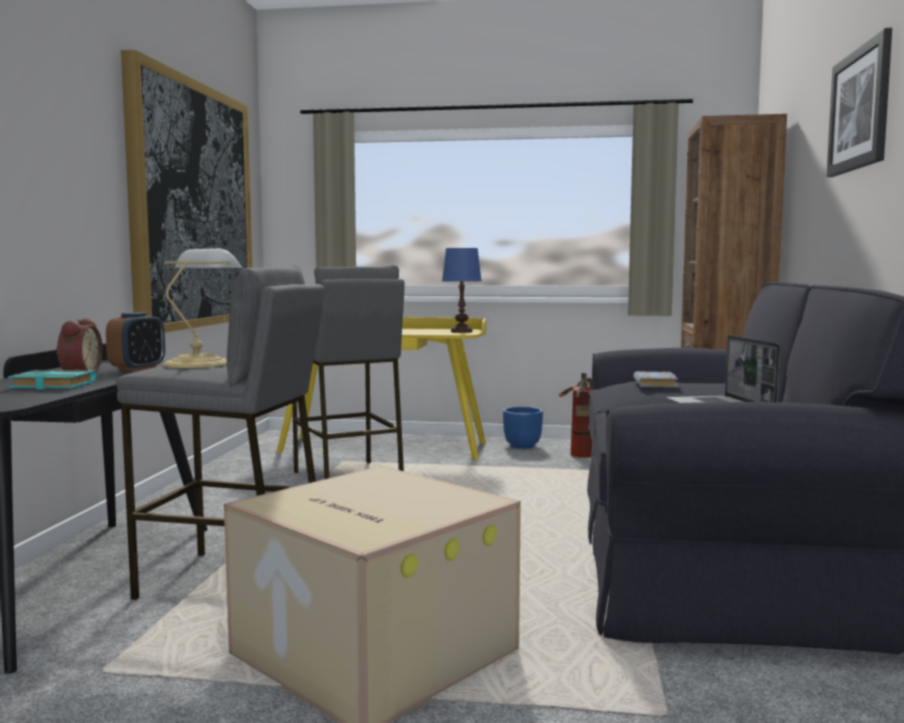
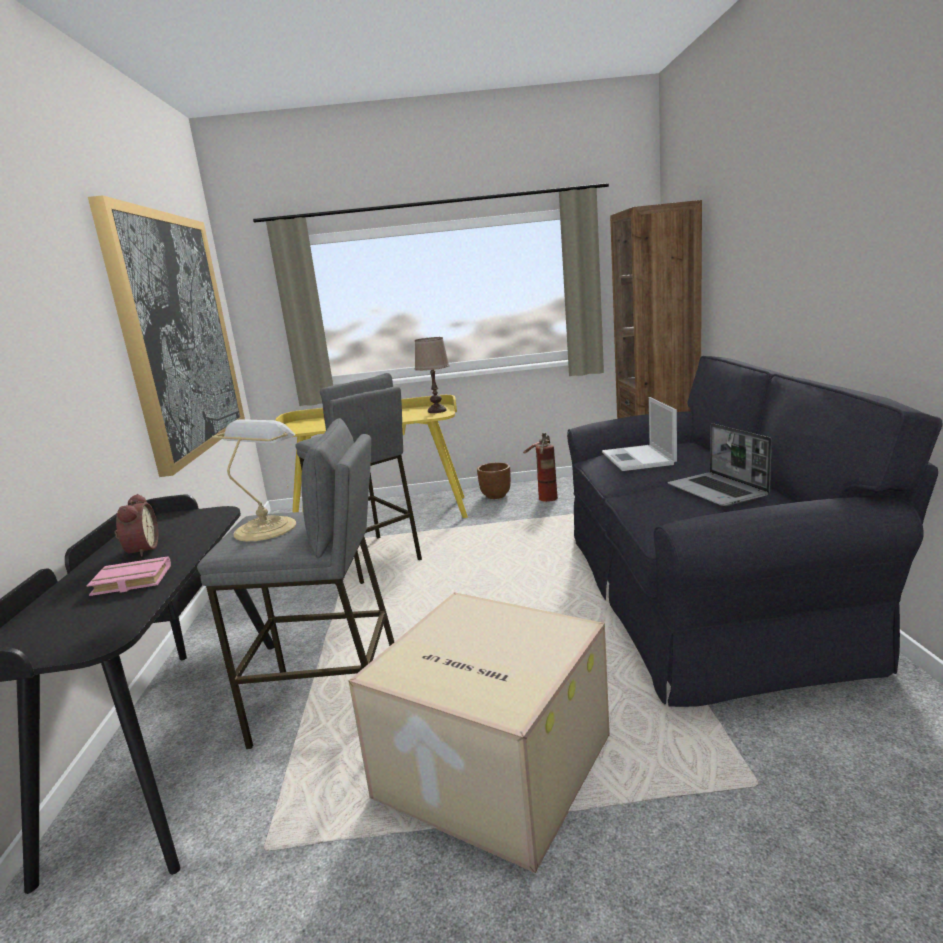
camera: 10 degrees left, 10 degrees up
turquoise book [8,370,96,389] -> pink book [87,556,171,596]
alarm clock [106,312,165,371] -> none
blue table lamp [442,248,482,333] -> brown table lamp [415,337,450,413]
blue planter [503,407,543,449] -> brown planter [477,462,511,499]
grey book [633,371,678,388] -> laptop [602,397,677,471]
picture [826,28,892,177] -> none

